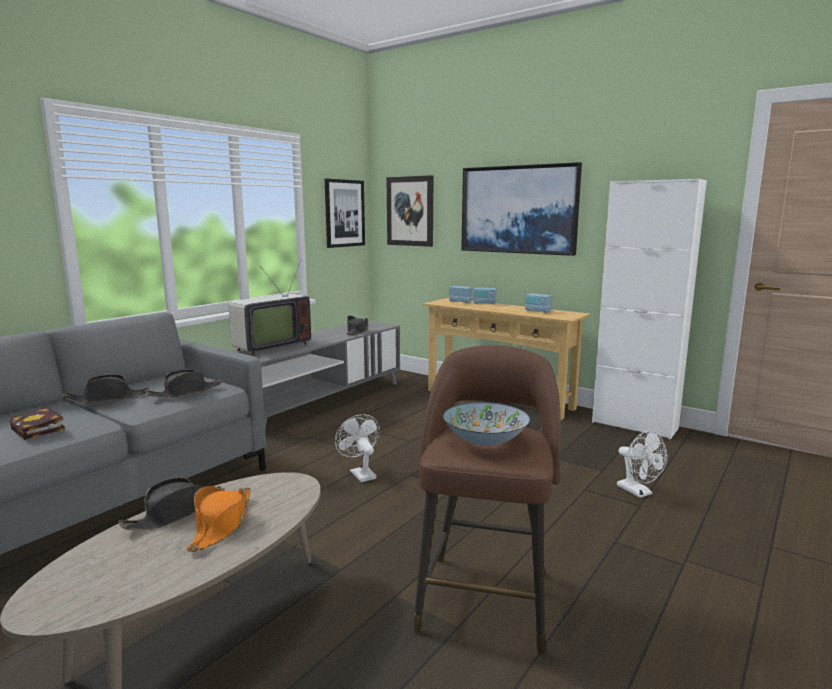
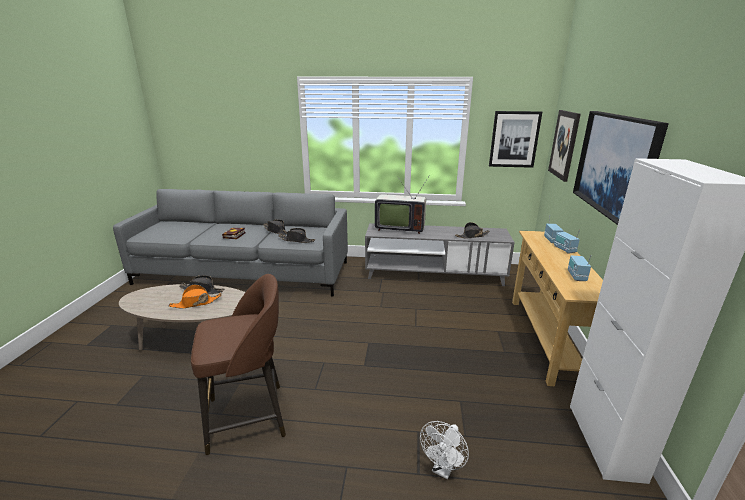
camera: 60 degrees right, 10 degrees up
white fan [335,414,380,482] -> none
bowl [443,402,530,446] -> none

